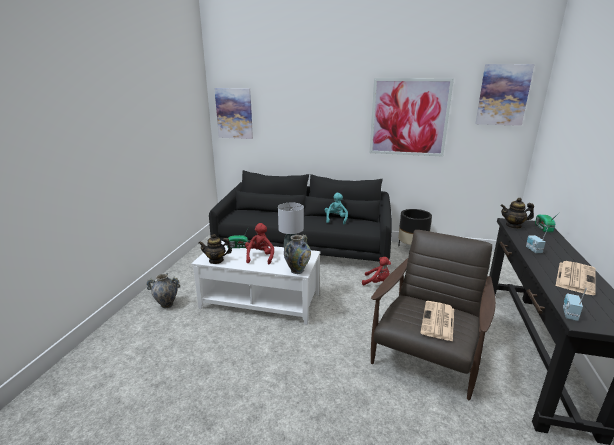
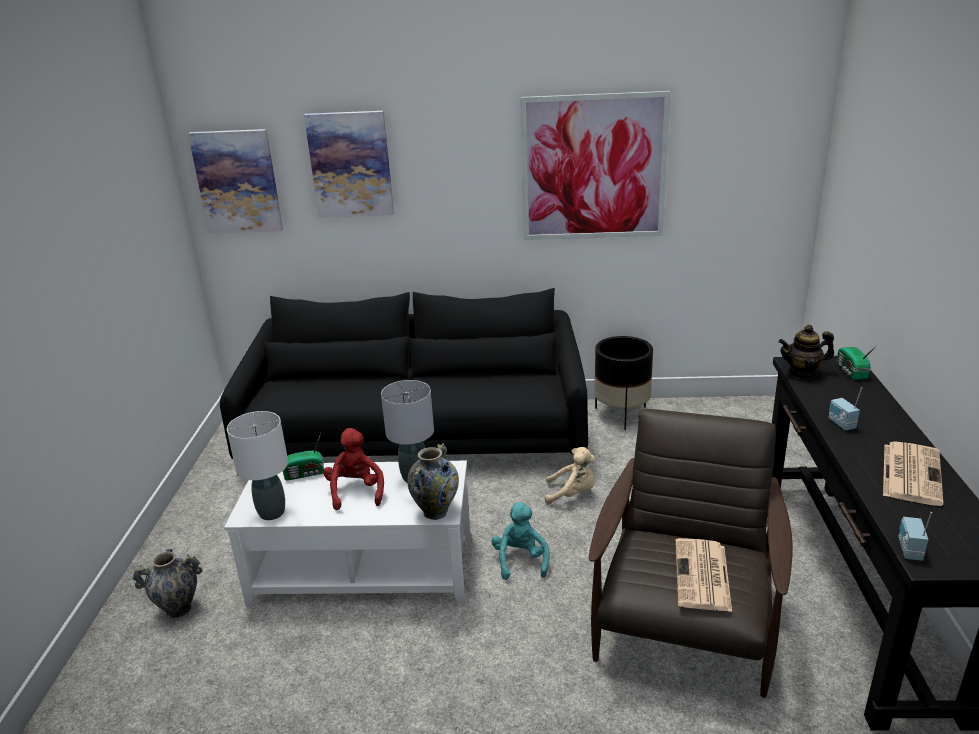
camera: 10 degrees left, 5 degrees up
teapot [199,234,232,264] -> white table lamp [227,411,288,520]
turquoise plush toy [325,193,348,224] -> turquoise plush toy moved to [491,502,550,580]
red plush toy [362,257,391,285] -> beige plush toy [545,447,595,505]
picture [475,64,535,126] -> picture moved to [304,111,394,218]

